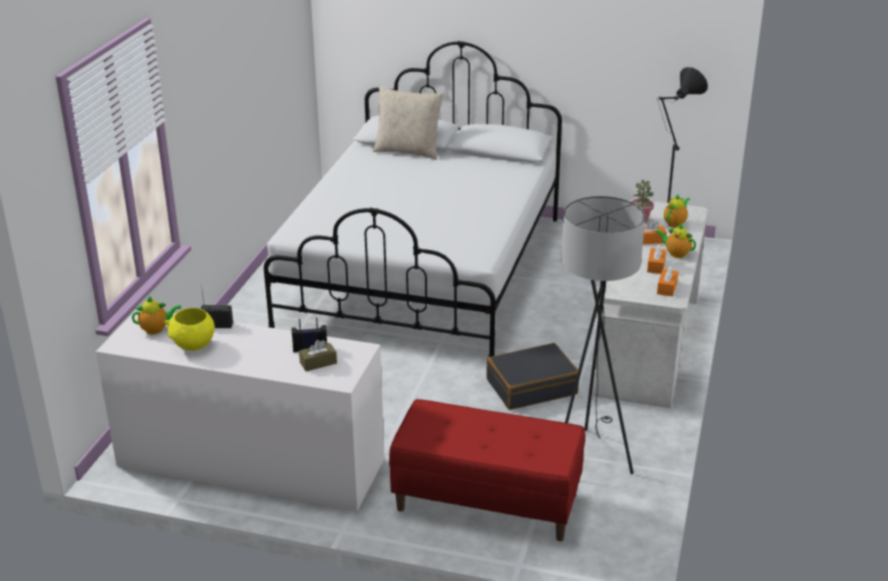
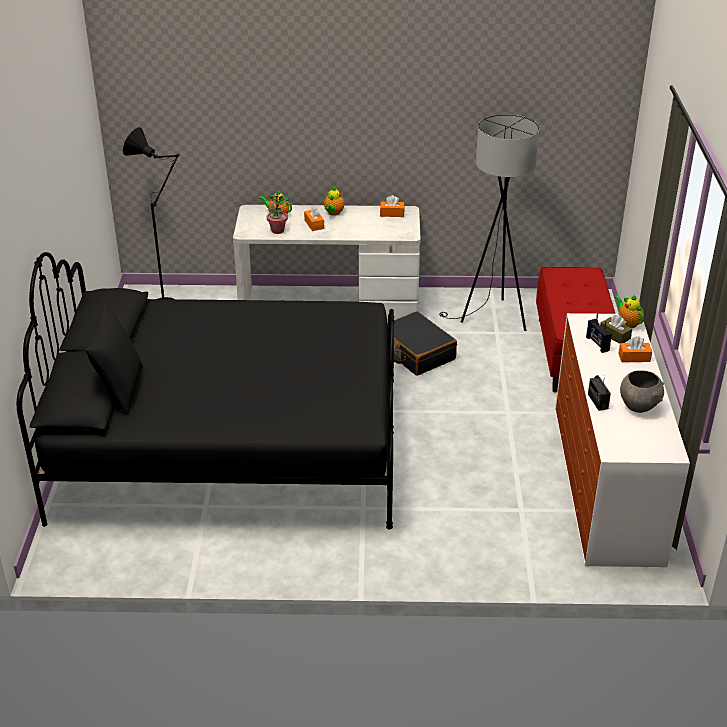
camera: 105 degrees left, 5 degrees up
teapot [132,296,181,334] -> teapot moved to [614,295,644,328]
yellow bowl [164,308,215,351] -> grey bowl [620,370,664,413]
white bed [264,41,562,357] -> black bed [17,252,394,529]
beige pillow [373,86,444,160] -> black pillow [86,303,143,415]
orange tissue box [647,244,666,274] -> orange tissue box moved to [618,336,652,362]

